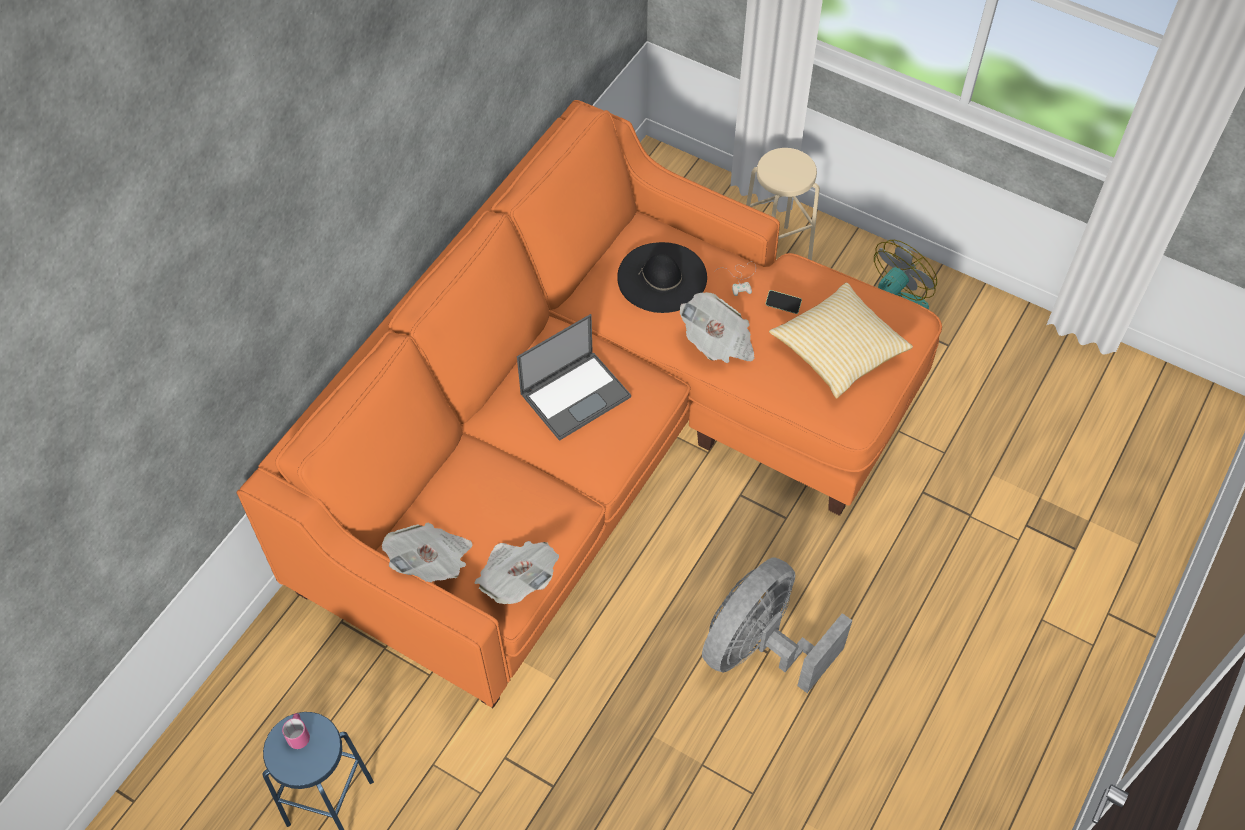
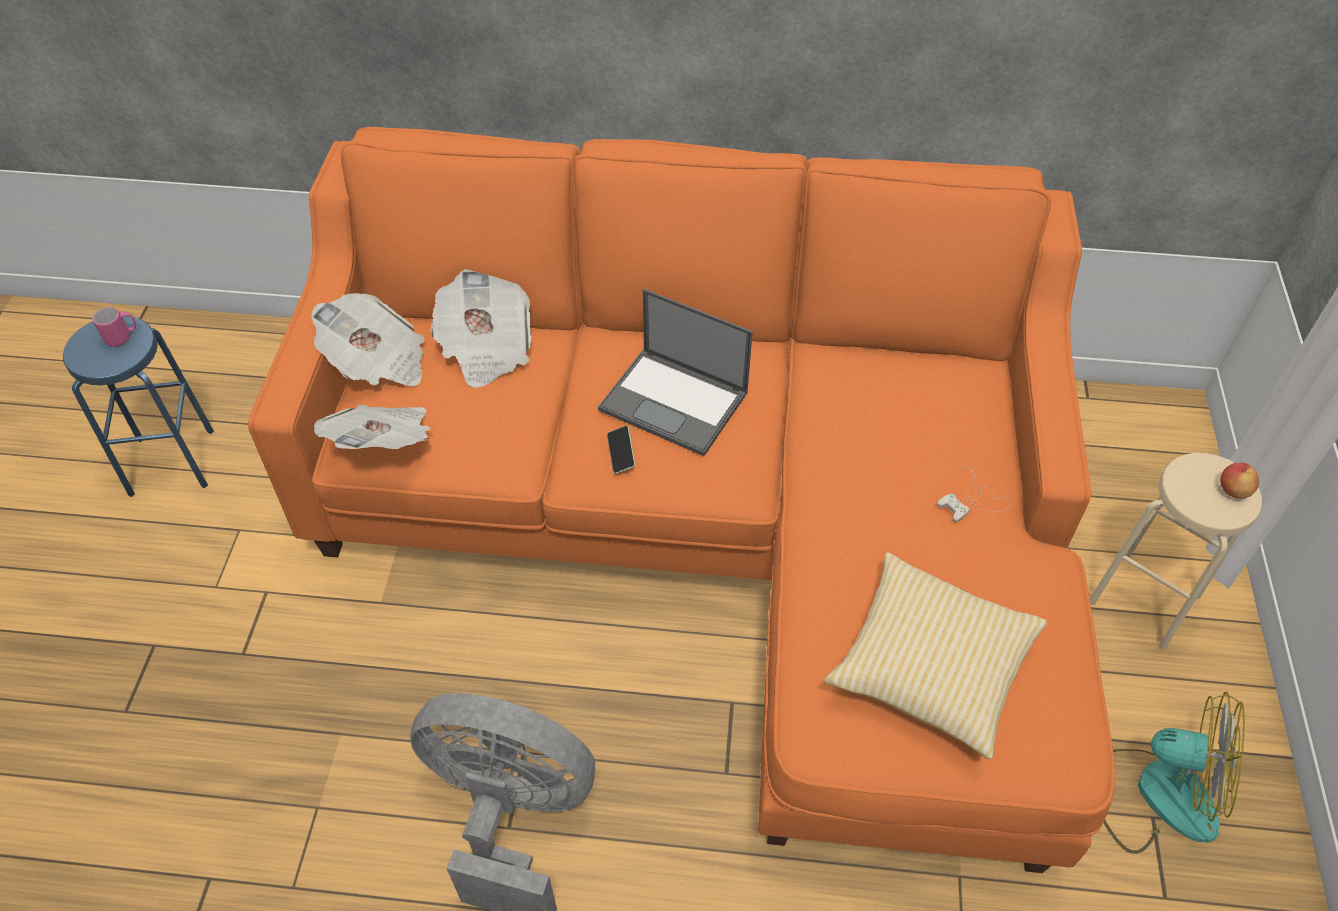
camera: 65 degrees right, 5 degrees down
black hat [617,242,707,313] -> none
newspaper [680,292,755,363] -> newspaper moved to [430,269,531,388]
phone [765,290,802,314] -> phone moved to [607,426,635,474]
none -> apple [1220,463,1259,498]

